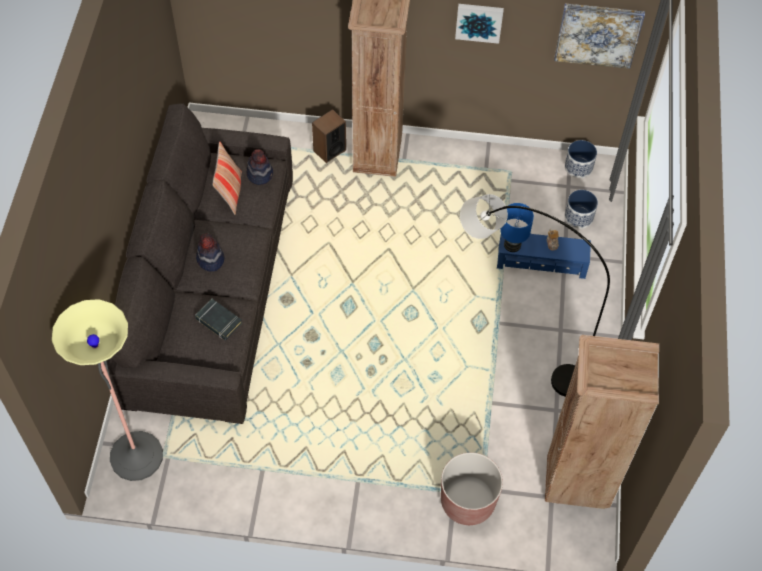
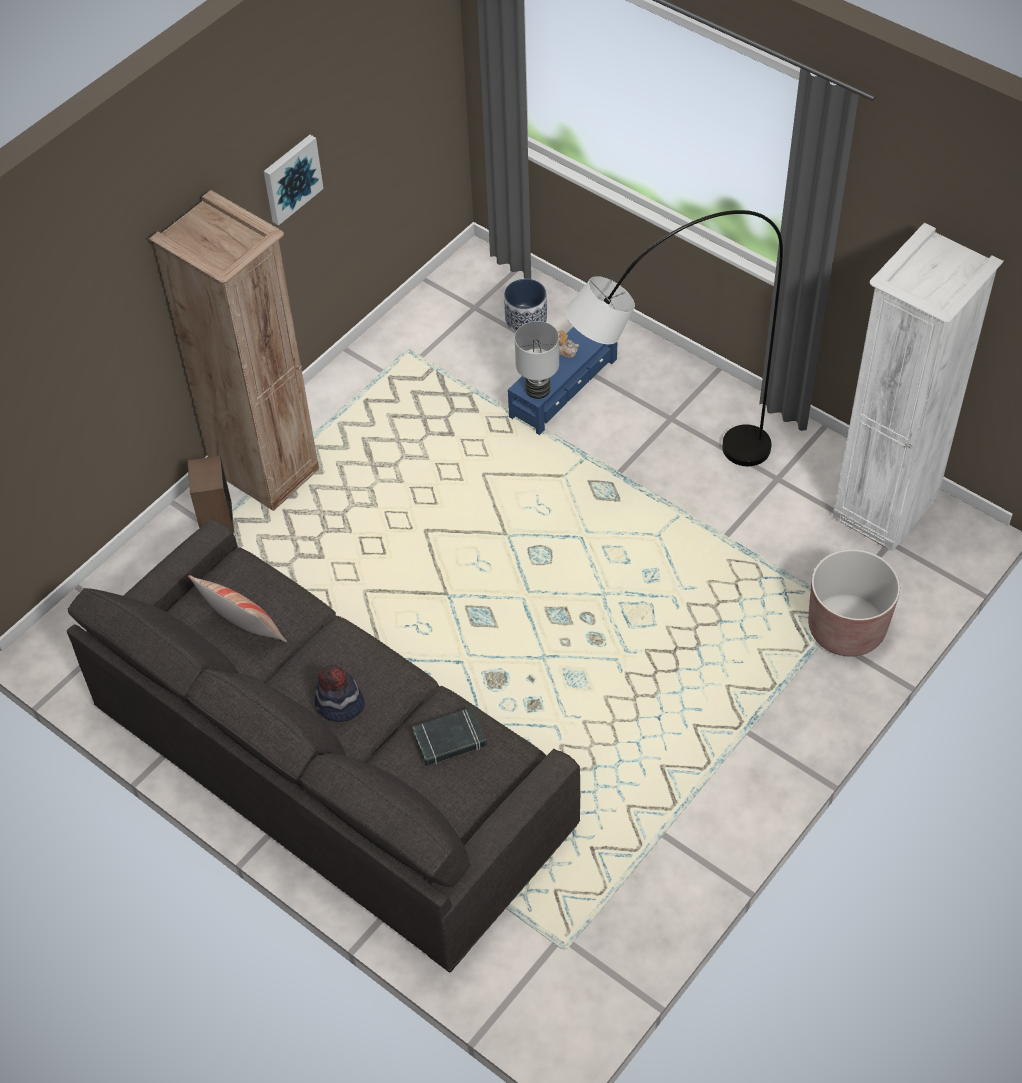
camera: 55 degrees left, 5 degrees down
floor lamp [52,299,163,481] -> none
hat [247,149,273,185] -> none
blue table lamp [500,203,534,252] -> grey table lamp [515,321,559,399]
brown cabinet [545,335,659,509] -> white cabinet [832,223,1004,551]
picture [554,3,645,69] -> none
planter [565,140,597,178] -> none

